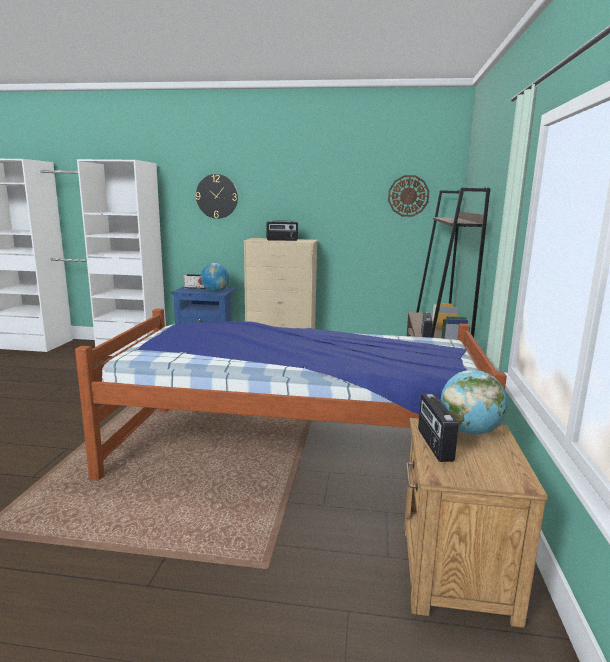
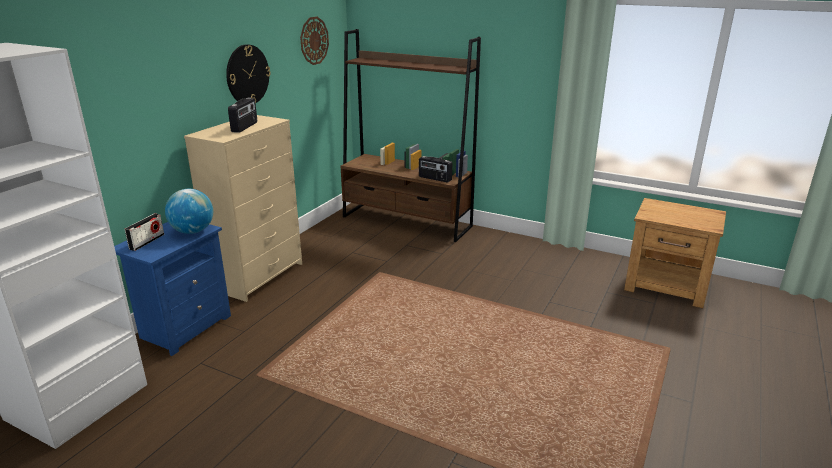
camera: 70 degrees left, 10 degrees up
bed [75,309,507,481] -> none
wall clock [196,174,238,219] -> wall clock moved to [226,44,271,103]
radio [418,394,458,462] -> none
globe [441,370,508,435] -> none

